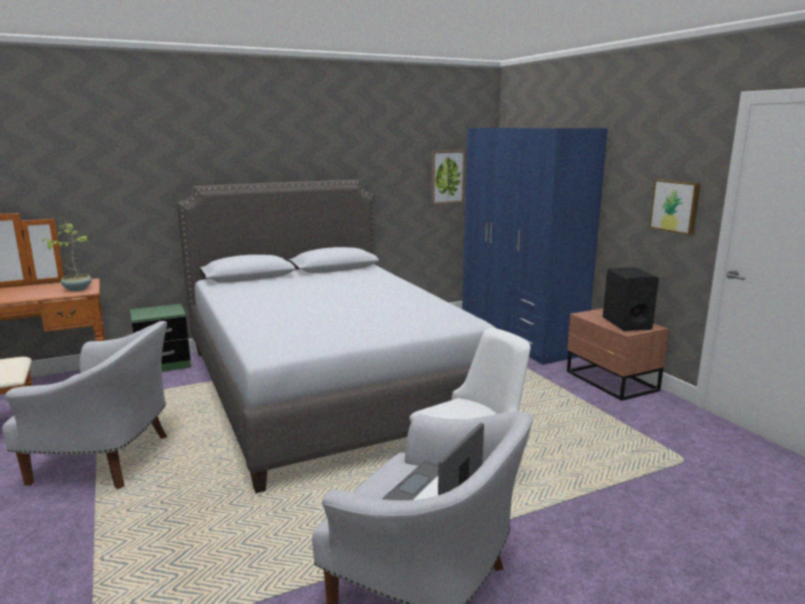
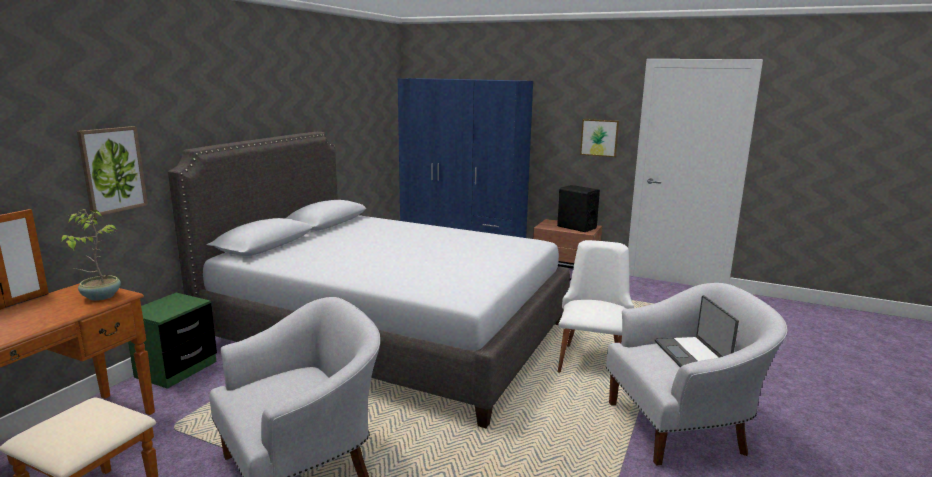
camera: 40 degrees left, 0 degrees up
picture [431,150,465,204] -> picture moved to [77,126,148,217]

